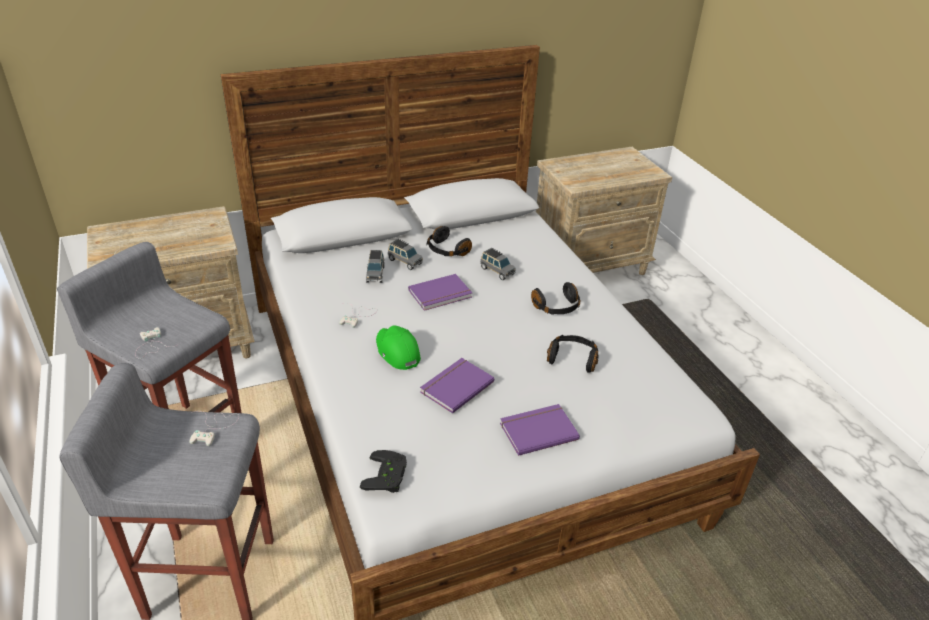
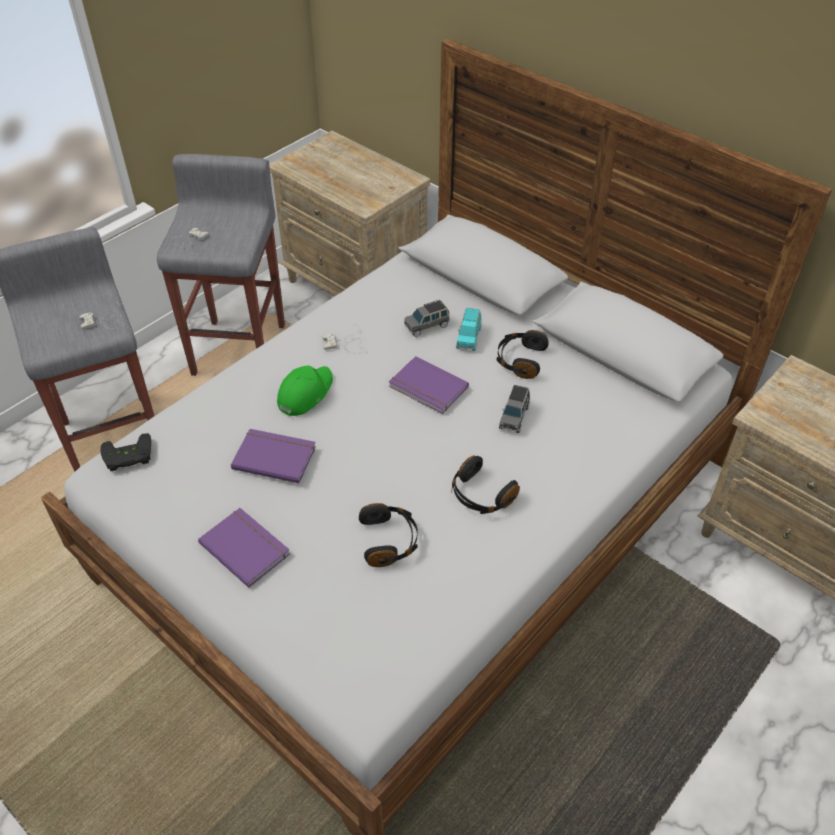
camera: 65 degrees right, 10 degrees up
grey toy car [388,239,423,270] -> turquoise toy car [456,308,481,351]

